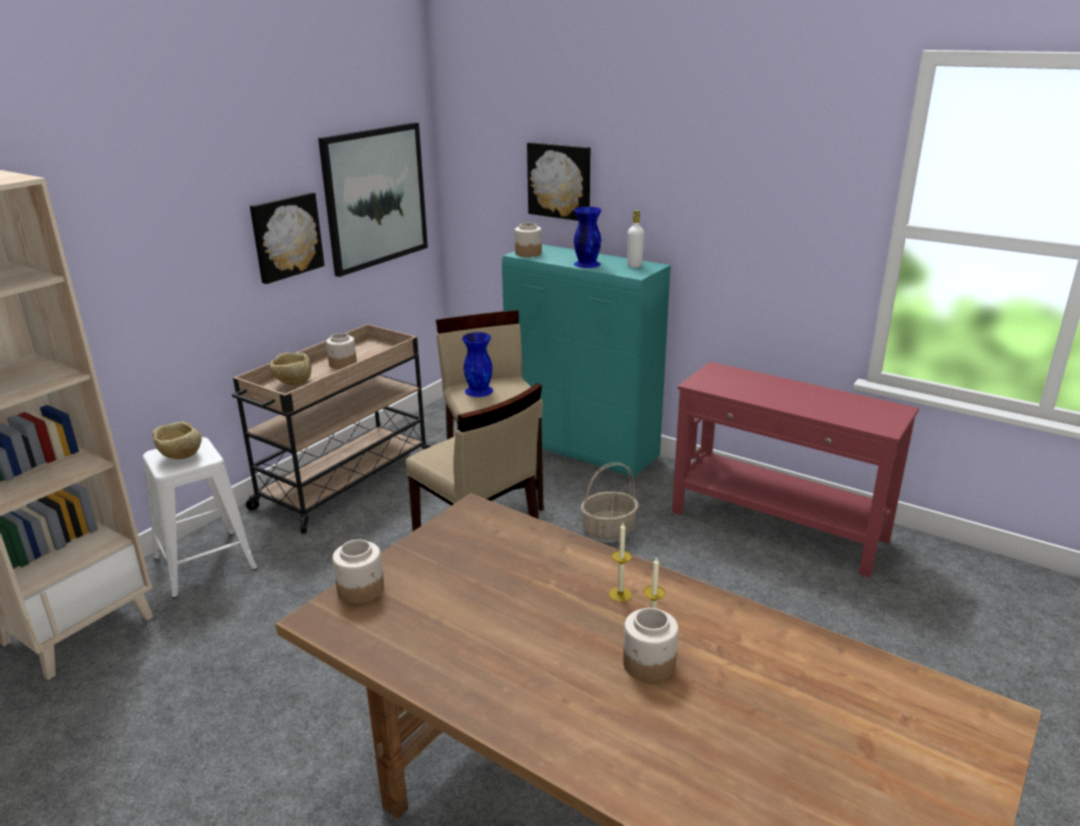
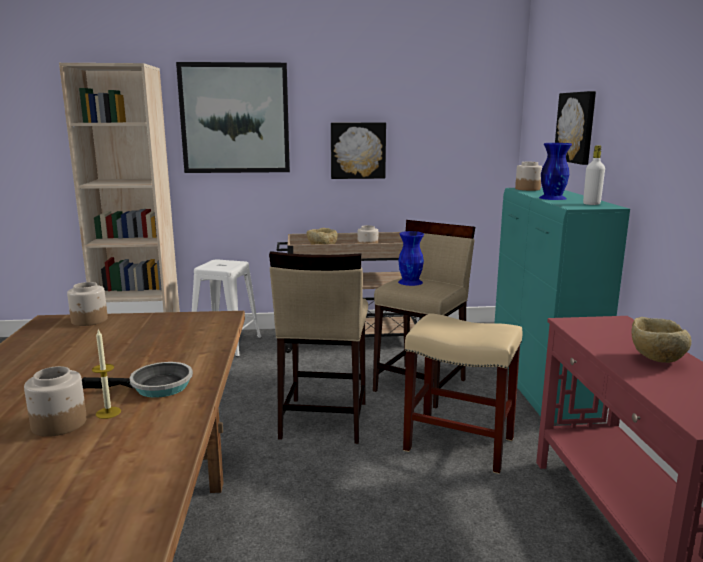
camera: 50 degrees right, 10 degrees down
beige bowl [153,421,202,459] -> beige bowl moved to [631,317,691,363]
picture [318,122,428,277] -> picture moved to [176,62,290,173]
basket [581,462,638,540] -> beige stool [403,313,523,474]
candle [609,523,632,602] -> frying pan [82,362,193,398]

